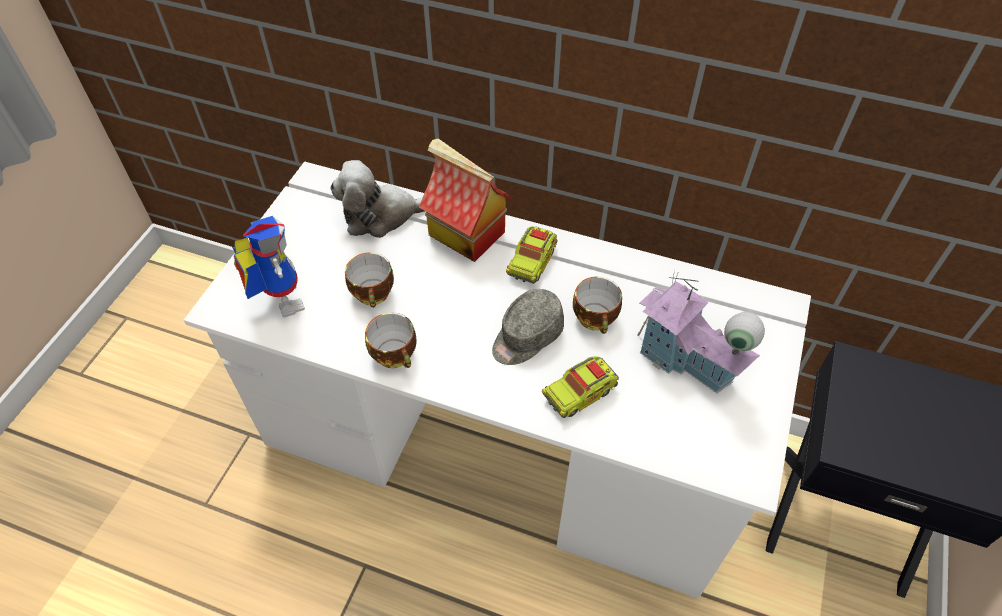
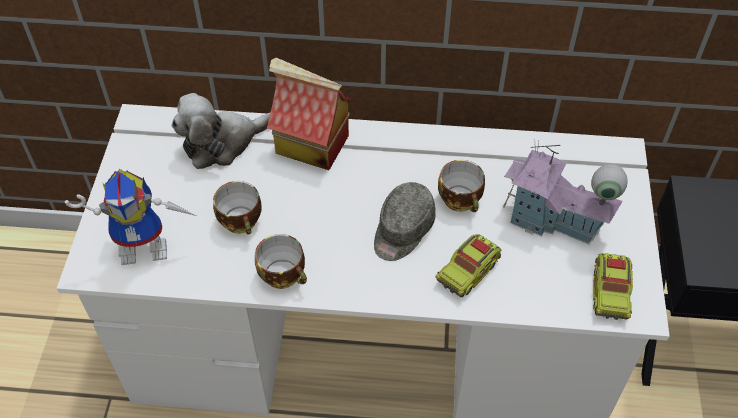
camera: 15 degrees left, 0 degrees up
toy robot [232,216,305,318] -> toy robot turned 120 degrees clockwise [65,169,197,265]
toy truck [506,226,558,284] -> toy truck moved to [593,253,633,320]

